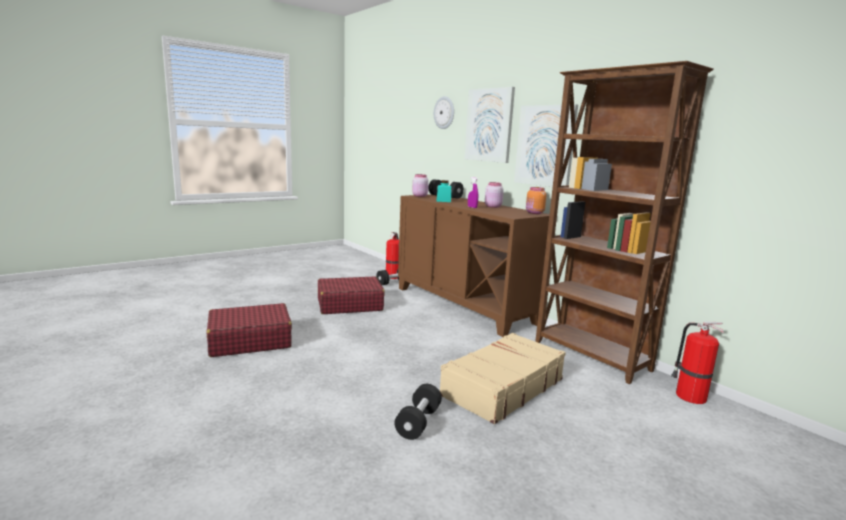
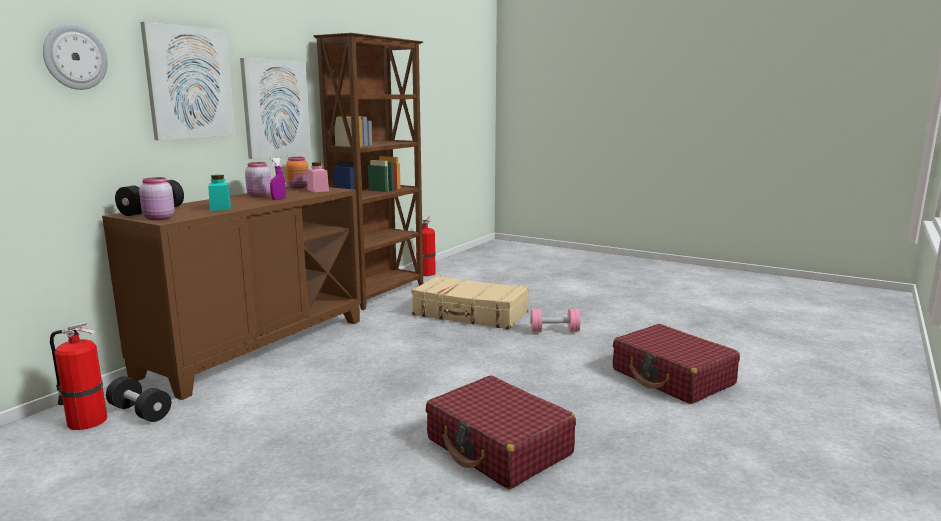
camera: 110 degrees left, 0 degrees up
red suitcase [318,276,385,314] -> red suitcase moved to [613,324,740,404]
black dumbbell [394,384,442,440] -> pink dumbbell [530,309,580,332]
none -> pink jar [307,162,329,192]

